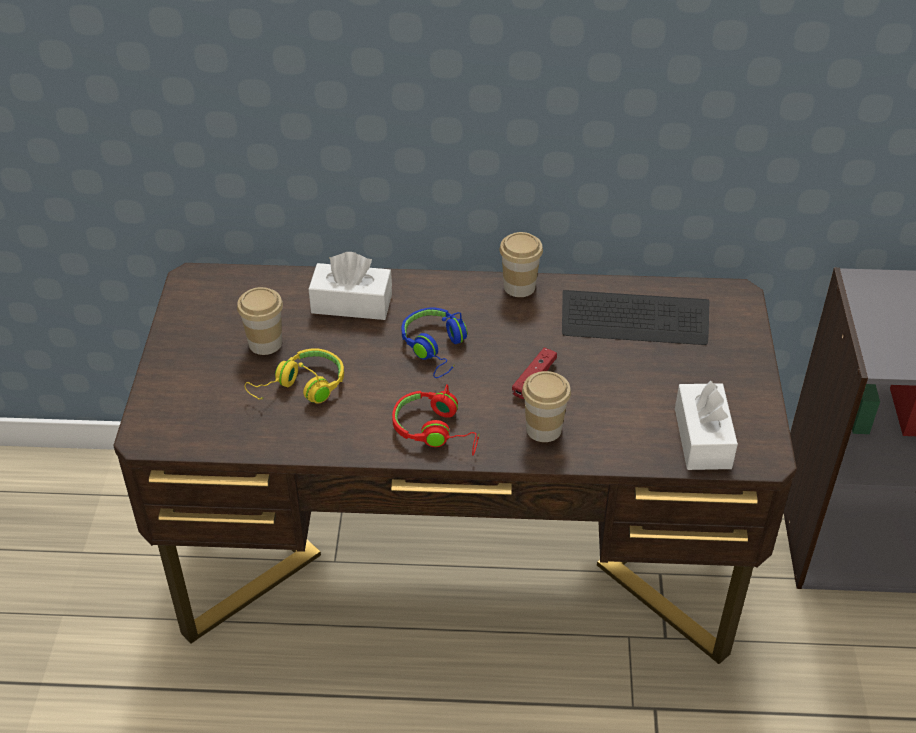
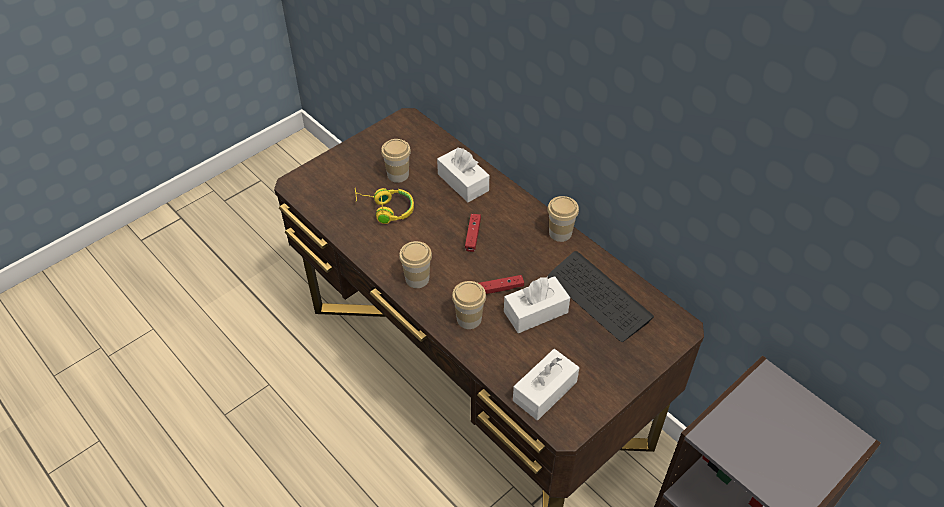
camera: 45 degrees right, 5 degrees up
red headphones [392,384,479,455] -> cup [399,241,432,288]
blue headphones [401,307,468,378] -> red game controller [465,214,481,252]
none -> white tissue box [504,276,570,333]

